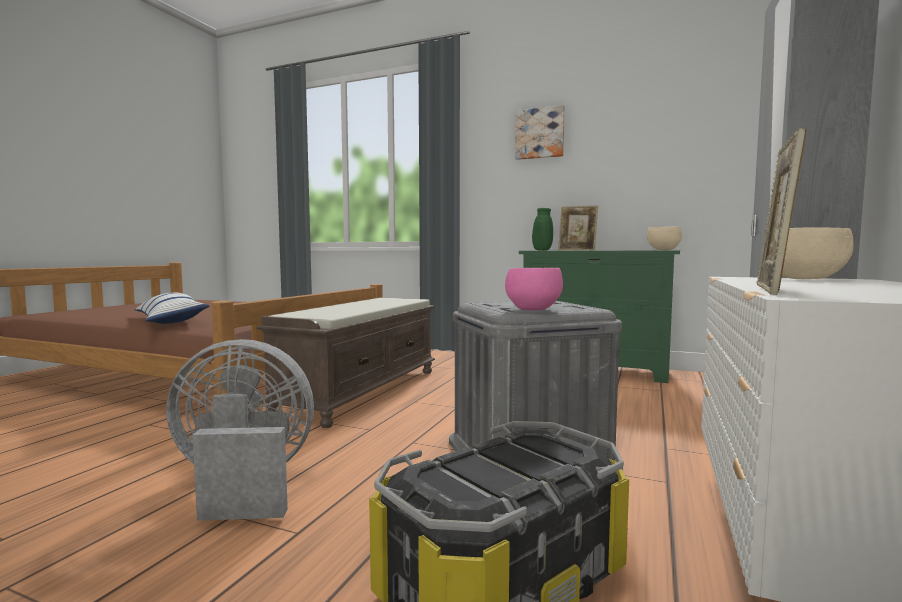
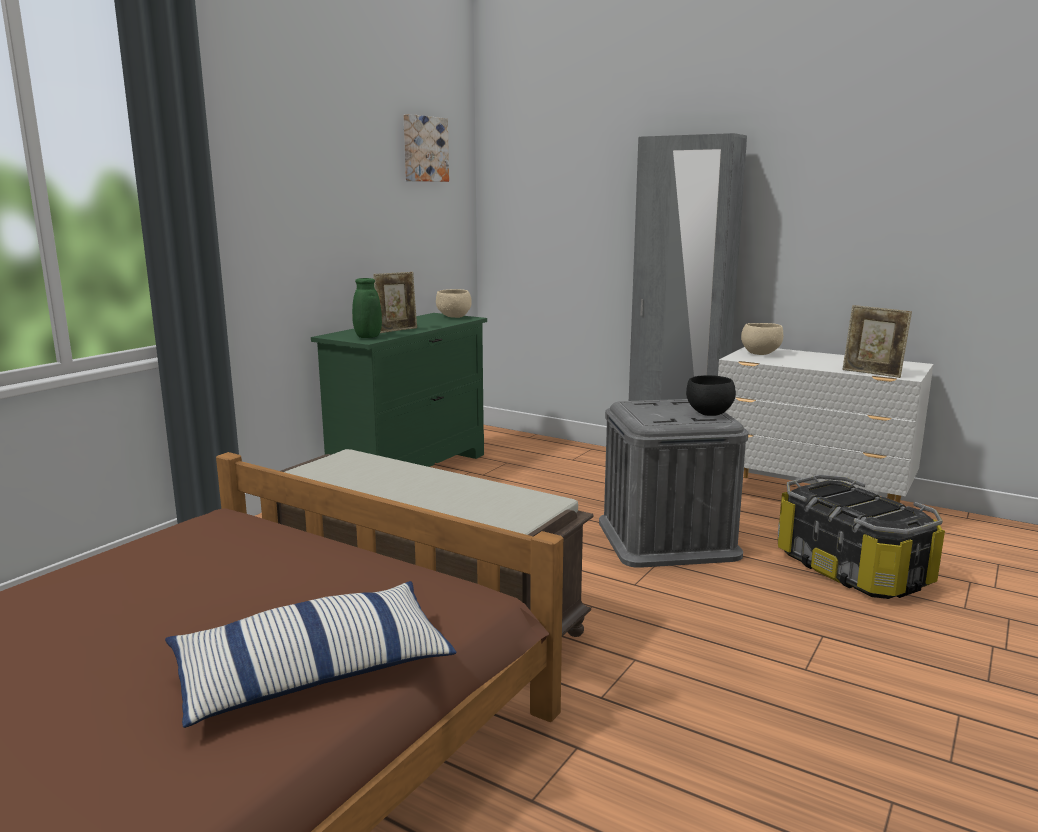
camera: 80 degrees left, 10 degrees up
grey fan [166,339,314,521] -> none
pink bowl [505,268,563,310] -> black bowl [686,375,736,416]
picture [515,105,564,160] -> picture moved to [404,114,449,182]

